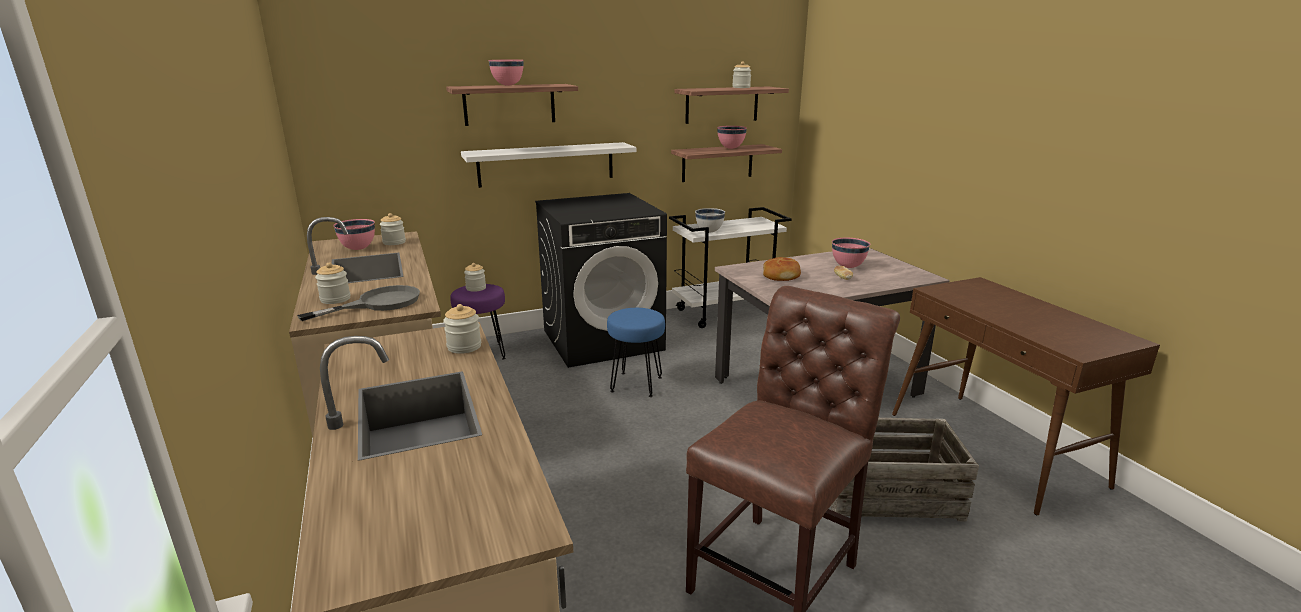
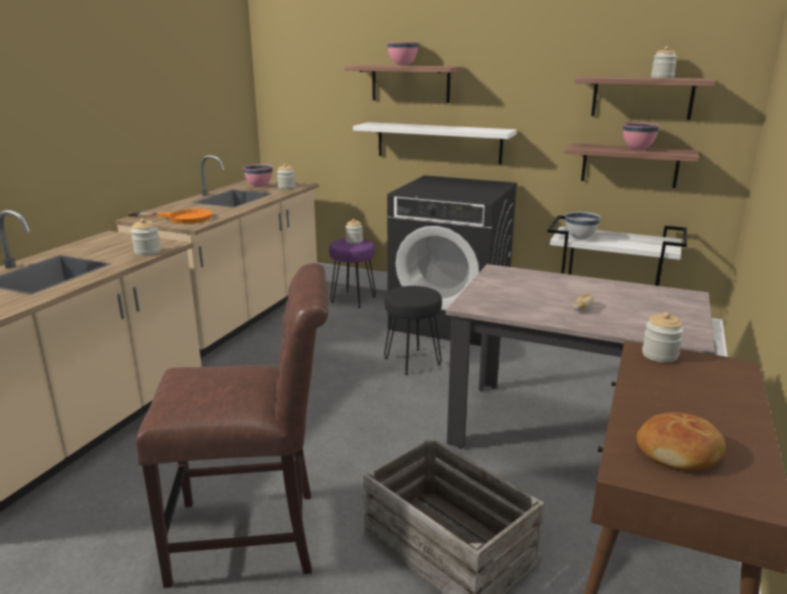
camera: 45 degrees right, 0 degrees up
grey frying pan [297,285,420,321] -> orange frying pan [128,209,213,224]
jar [315,263,351,304] -> jar moved to [642,312,684,363]
blue stool [607,308,665,397] -> black stool [384,286,442,375]
bread [763,257,801,281] -> bread moved to [637,412,726,471]
pink bowl [832,238,870,268] -> none

